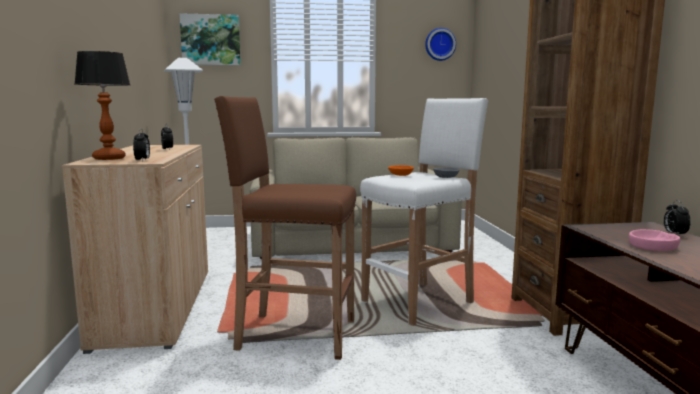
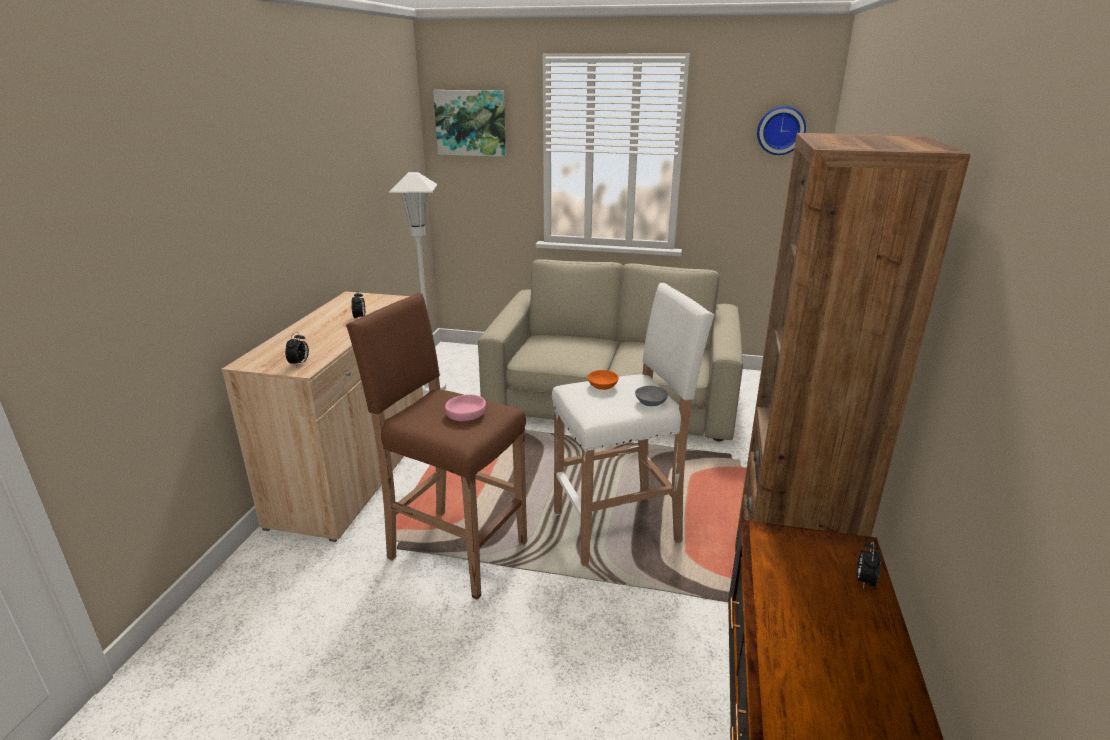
camera: 20 degrees right, 15 degrees up
table lamp [75,51,131,160] -> none
pink bowl [629,229,680,251] -> pink bowl moved to [445,394,486,421]

